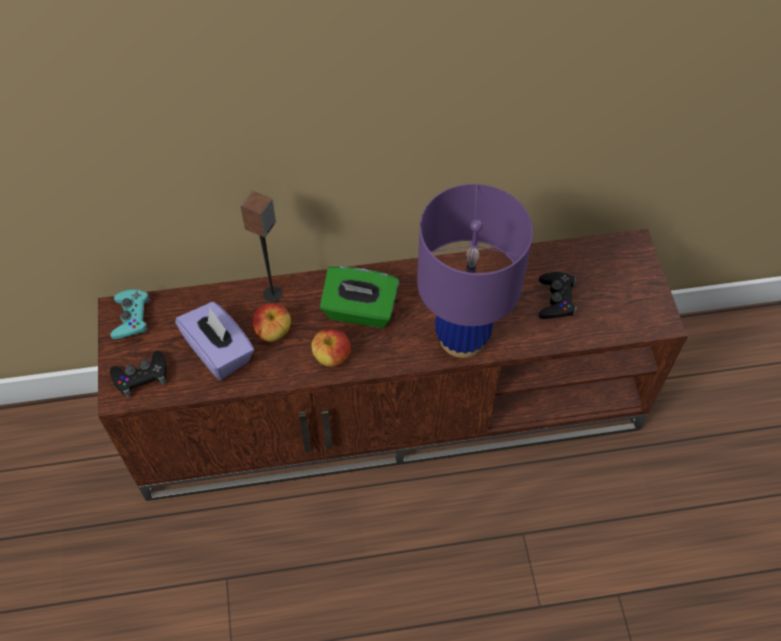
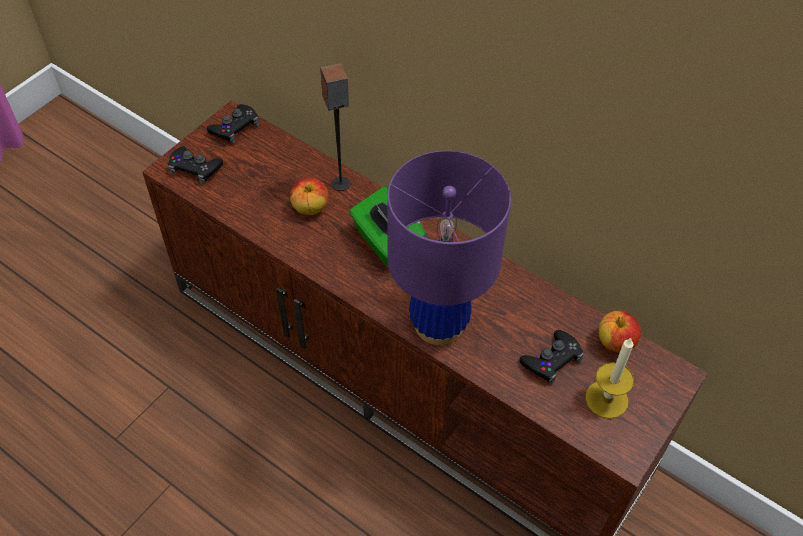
camera: 45 degrees right, 5 degrees down
turquoise game controller [110,289,151,339] -> black game controller [207,104,259,143]
purple tissue box [175,302,254,380] -> none
apple [311,329,351,367] -> apple moved to [599,311,641,353]
none -> candle [585,337,634,419]

